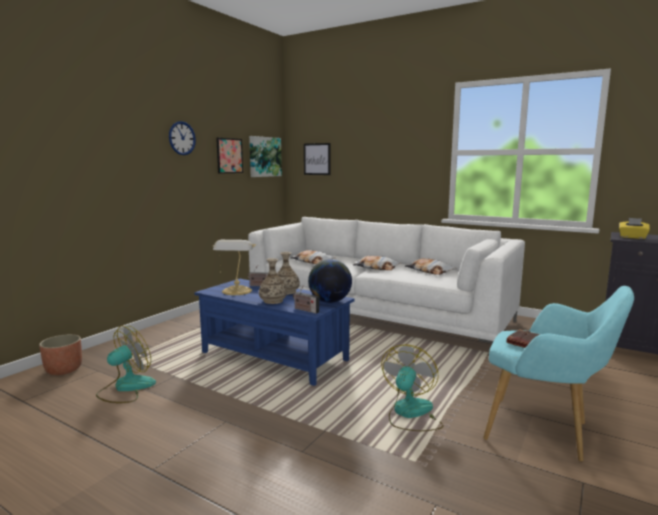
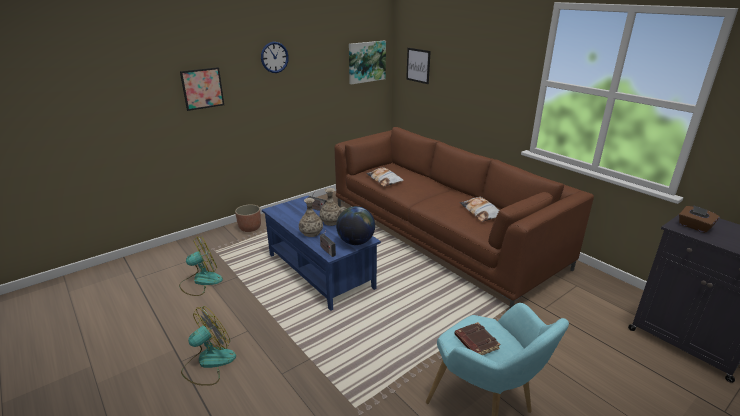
camera: 20 degrees right, 15 degrees up
planter [39,334,82,375] -> planter moved to [235,204,261,232]
table lamp [213,240,256,295] -> none
picture [216,138,243,174] -> picture moved to [180,67,224,111]
white sofa [248,217,525,344] -> brown sofa [335,127,594,309]
pillow [353,256,402,270] -> none
fan [381,344,444,431] -> fan moved to [181,306,236,386]
yellow tissue box [619,218,650,239] -> brown tissue box [679,205,720,233]

